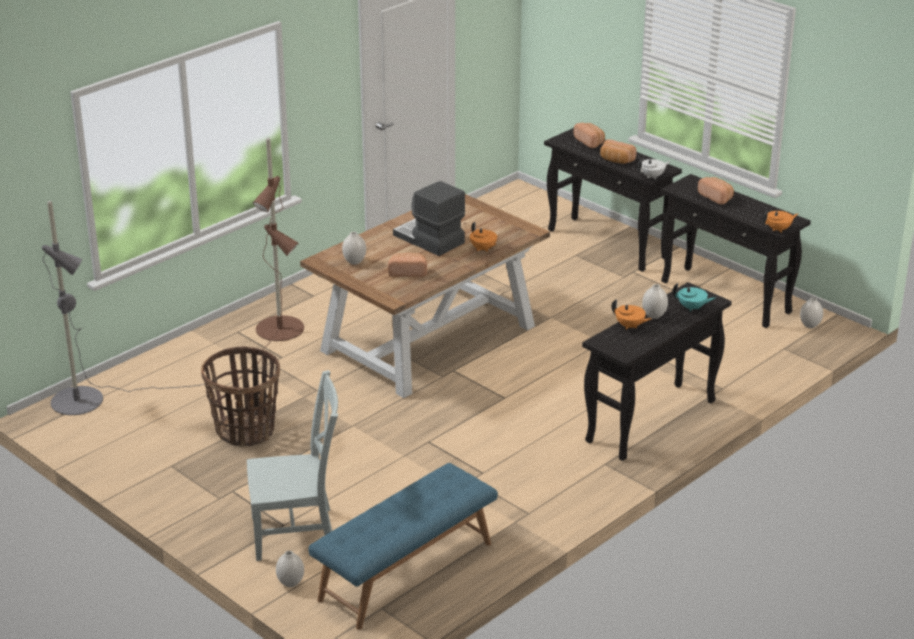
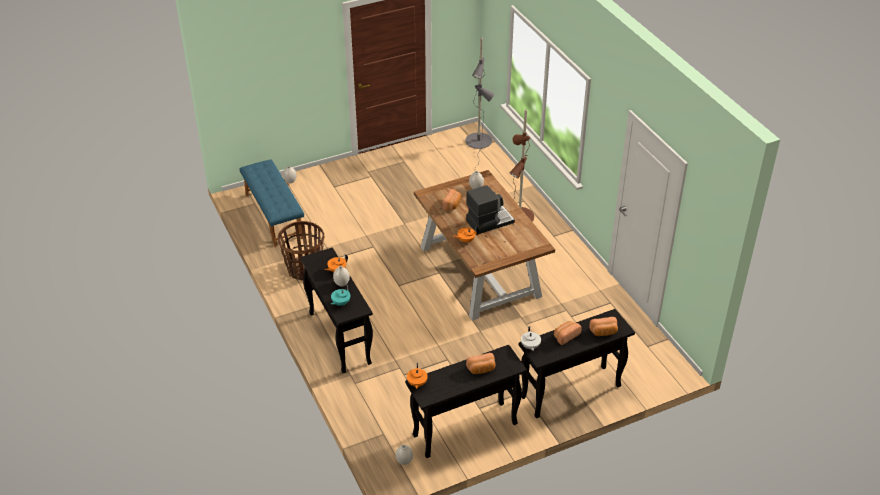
camera: 110 degrees right, 10 degrees up
basket [201,346,280,447] -> basket moved to [277,221,324,281]
grey chair [247,370,338,561] -> none

